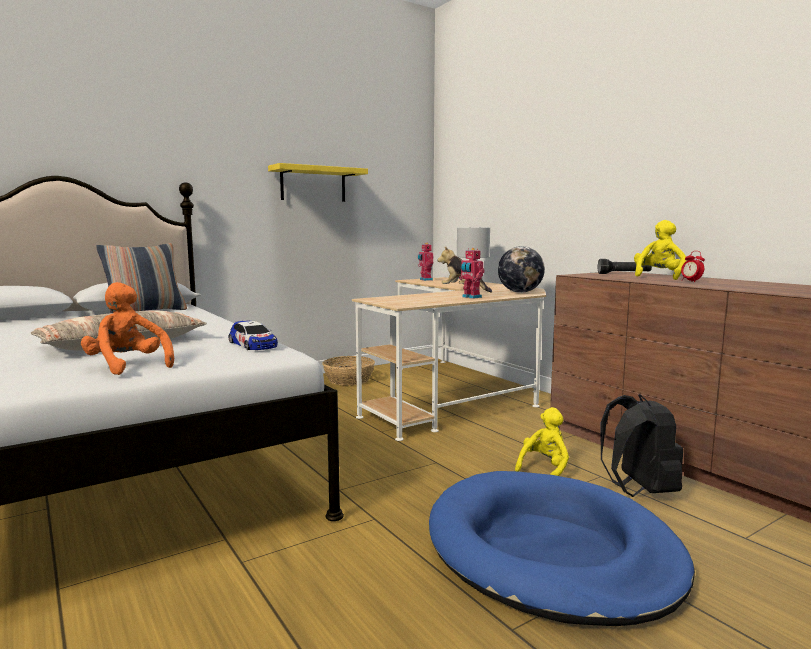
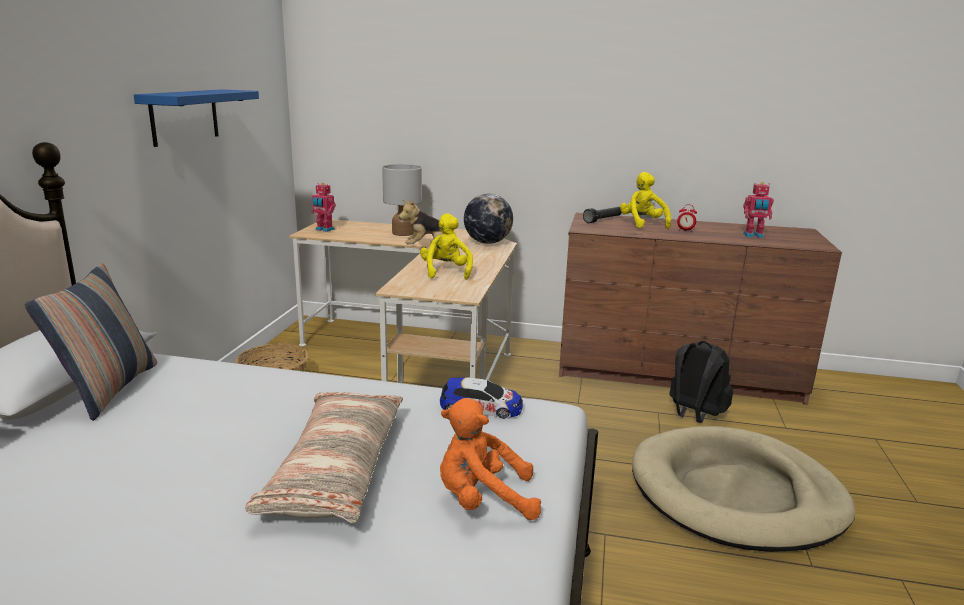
camera: 45 degrees left, 10 degrees up
yellow shelf [268,163,368,202] -> blue shelf [134,89,259,147]
blue dog bed [429,471,695,626] -> beige dog bed [632,426,855,552]
toy robot [459,248,485,299] -> toy robot moved to [743,182,774,238]
yellow plush toy [515,407,569,476] -> yellow plush toy moved to [420,213,473,280]

